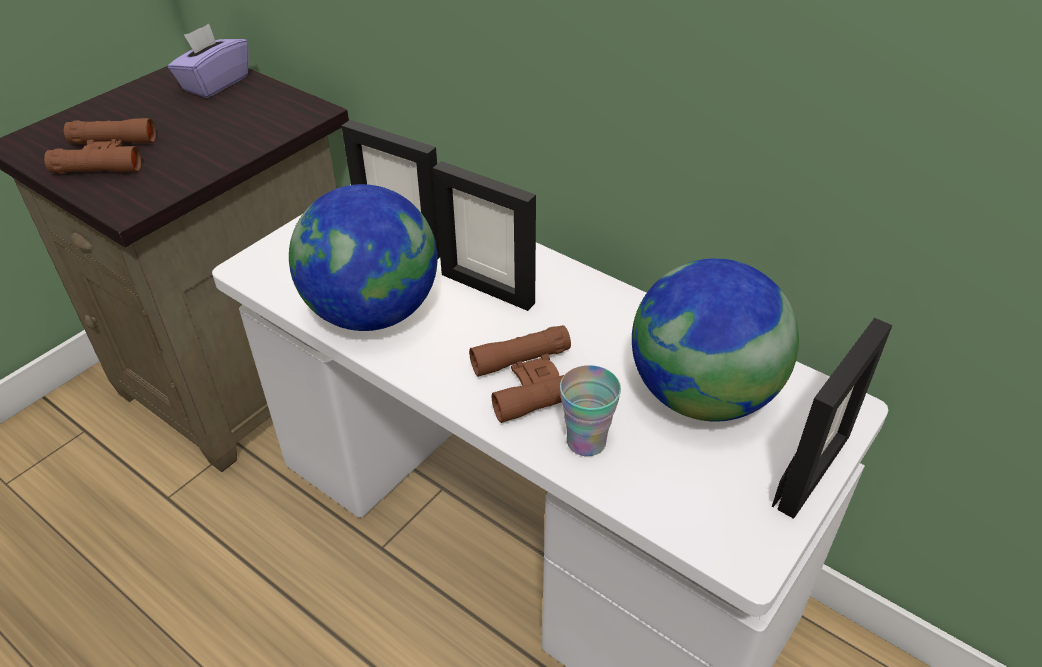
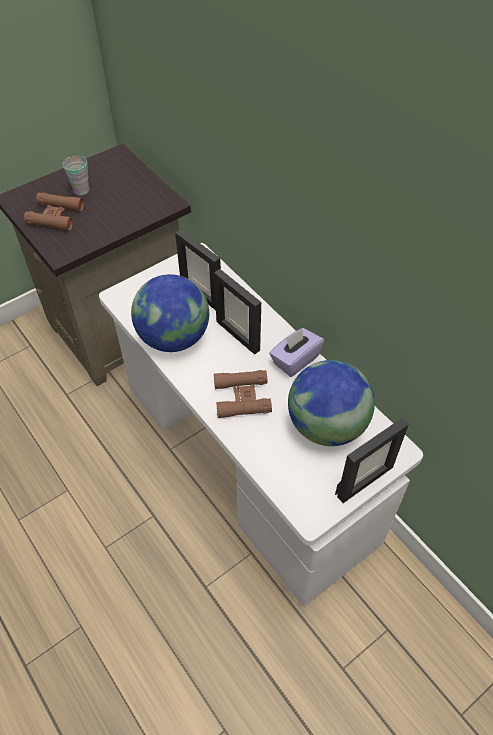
camera: 15 degrees right, 10 degrees up
purple tissue box [168,24,249,98] -> purple tissue box moved to [269,328,325,377]
cup [560,365,621,457] -> cup moved to [63,156,90,195]

